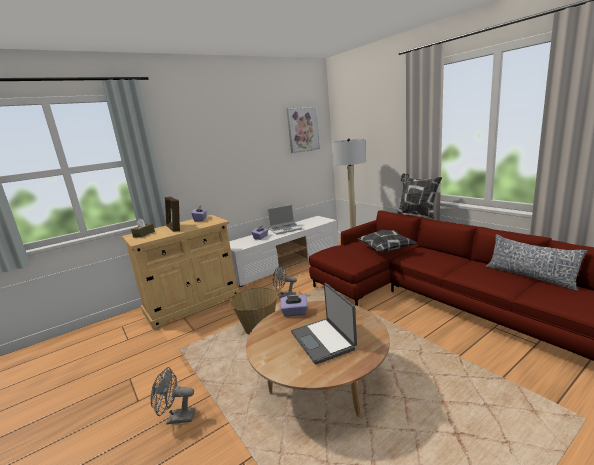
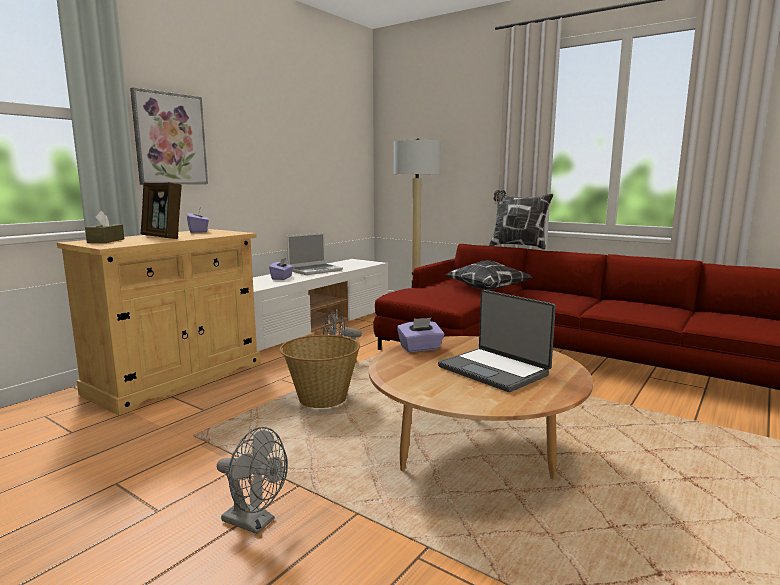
camera: 20 degrees left, 5 degrees down
grey fan [151,367,195,424] -> grey fan turned 135 degrees counterclockwise [217,427,288,534]
picture [287,106,320,153] -> picture moved to [130,87,208,185]
pillow [486,234,587,291] -> none

